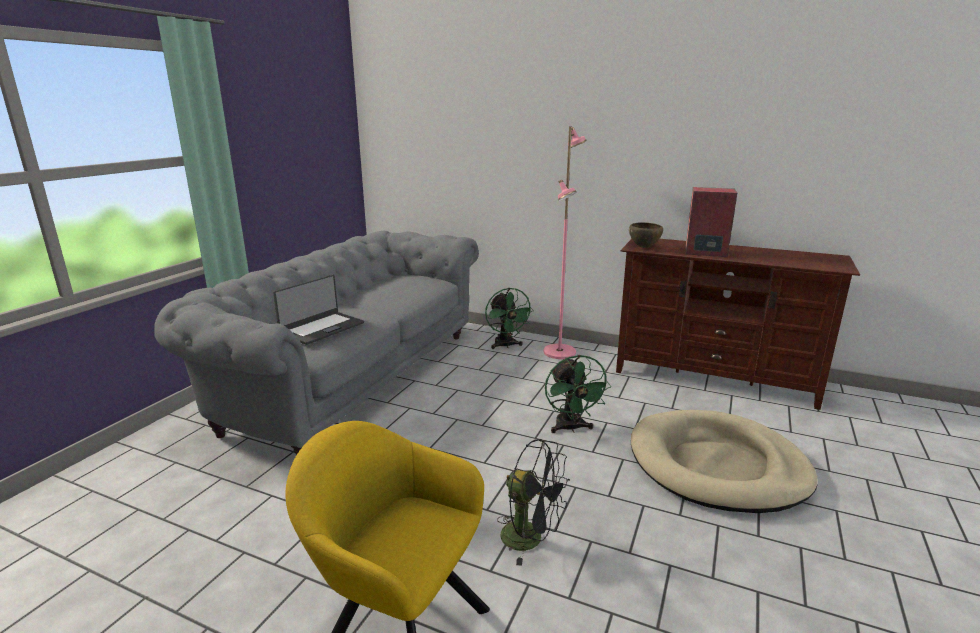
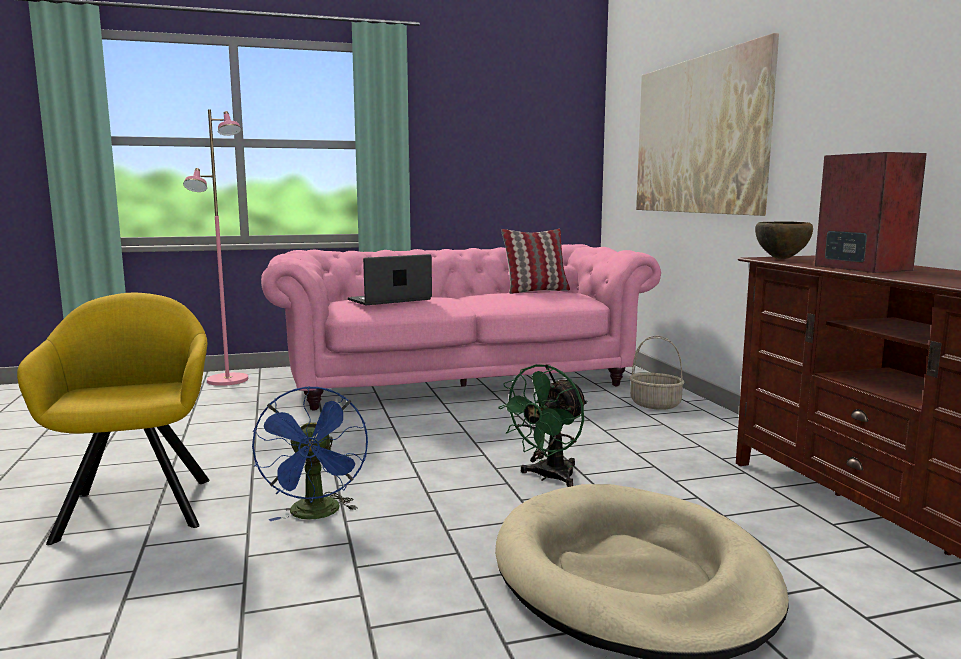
camera: 50 degrees right, 10 degrees down
grey sofa [154,231,479,454] -> pink sofa [261,244,661,411]
laptop [273,275,364,345] -> laptop turned 150 degrees clockwise [348,254,432,305]
green fan [485,288,534,349] -> basket [629,335,684,410]
black fan [497,439,570,565] -> blue fan [252,386,368,521]
pink floor lamp [543,127,587,359] -> pink floor lamp moved to [183,109,248,386]
none -> pillow [501,229,570,294]
none -> picture [636,33,779,216]

